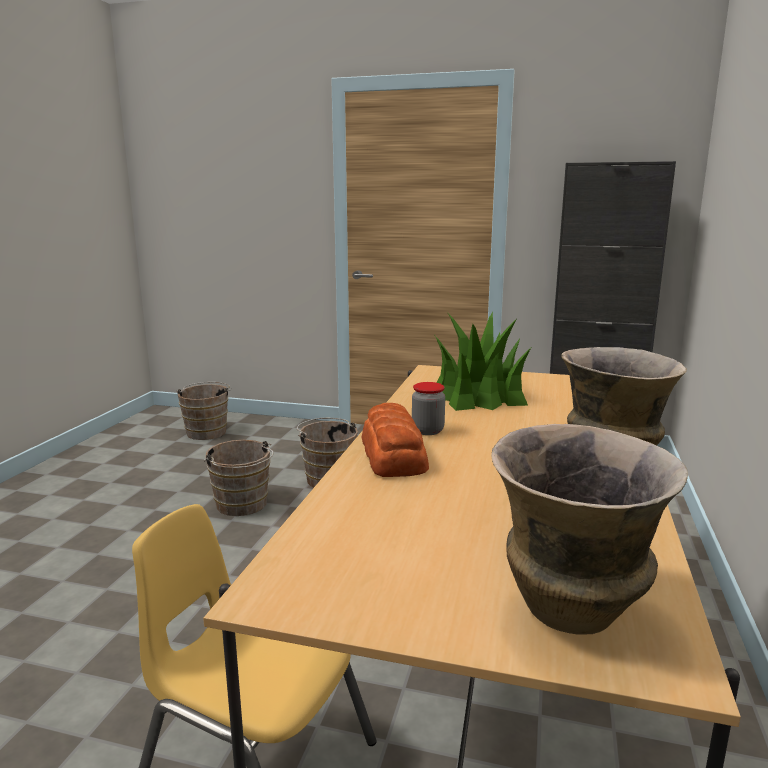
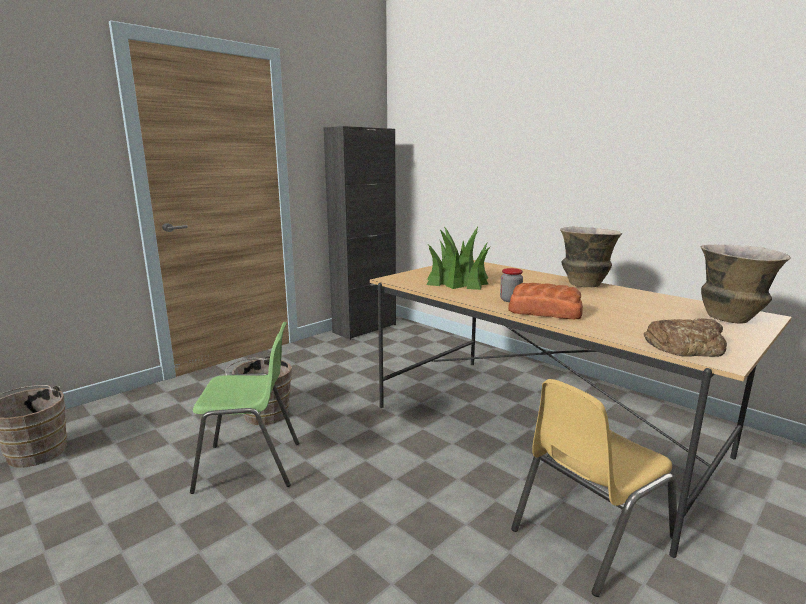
camera: 60 degrees left, 0 degrees up
brown bucket [204,440,273,516] -> green chair [190,322,299,494]
none -> bread [644,318,727,357]

